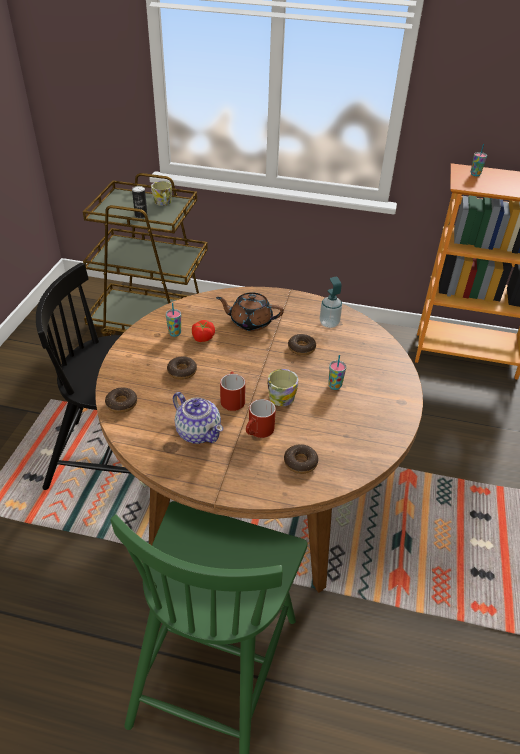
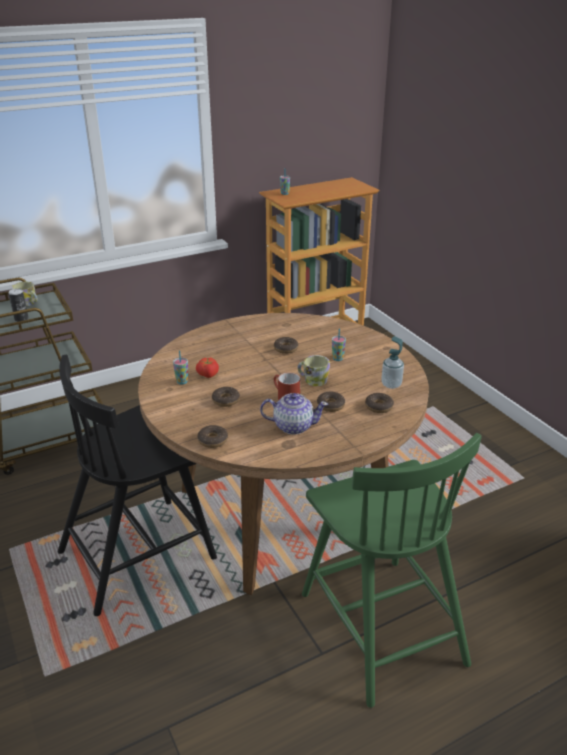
camera: 40 degrees left, 10 degrees down
brown teapot [216,292,284,331] -> none
red mug [246,399,276,438] -> donut [317,391,345,412]
soap dispenser [320,277,342,328] -> soap dispenser moved to [381,336,404,389]

